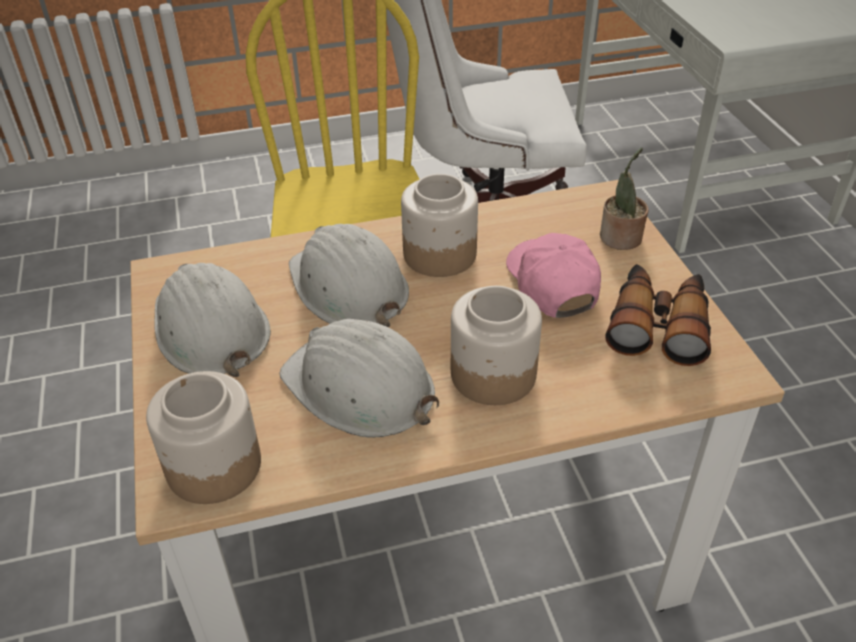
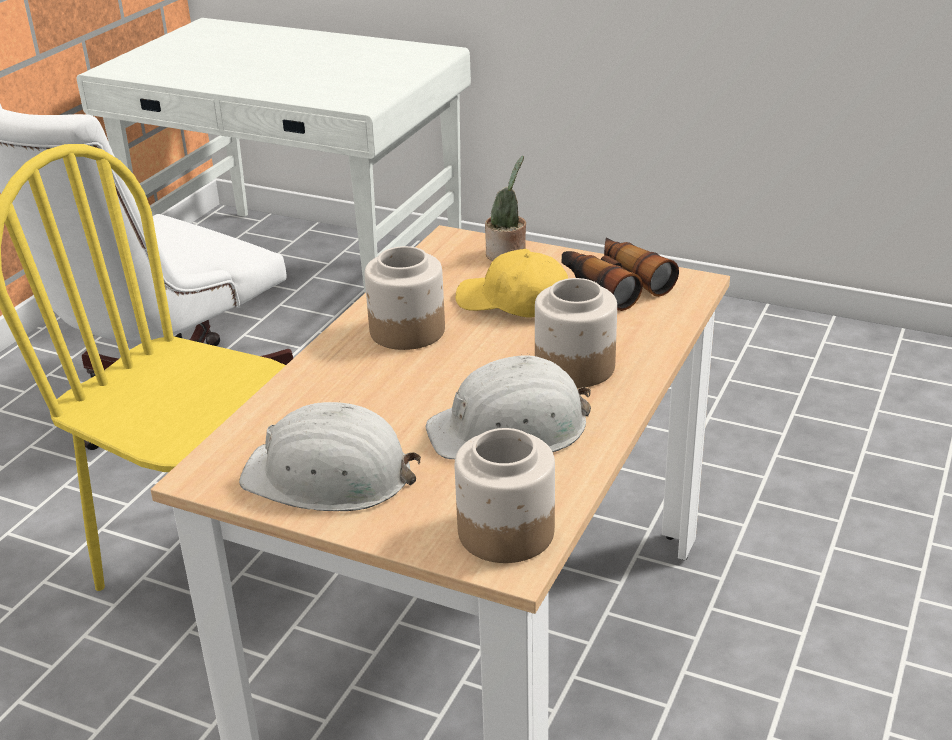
camera: 50 degrees left, 10 degrees down
white hard hat [289,224,409,327] -> none
pink cap [506,233,601,318] -> yellow cap [456,249,568,318]

